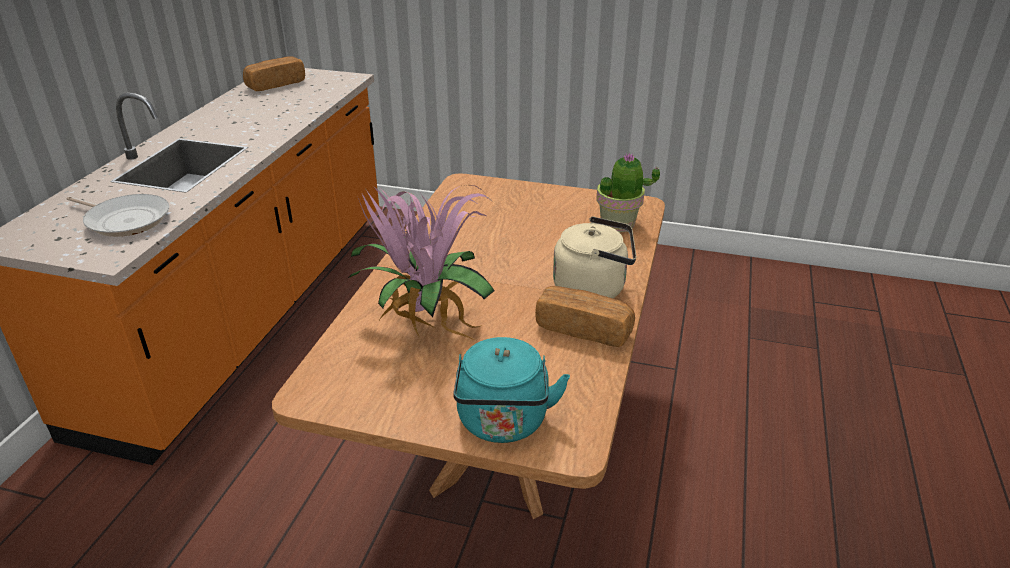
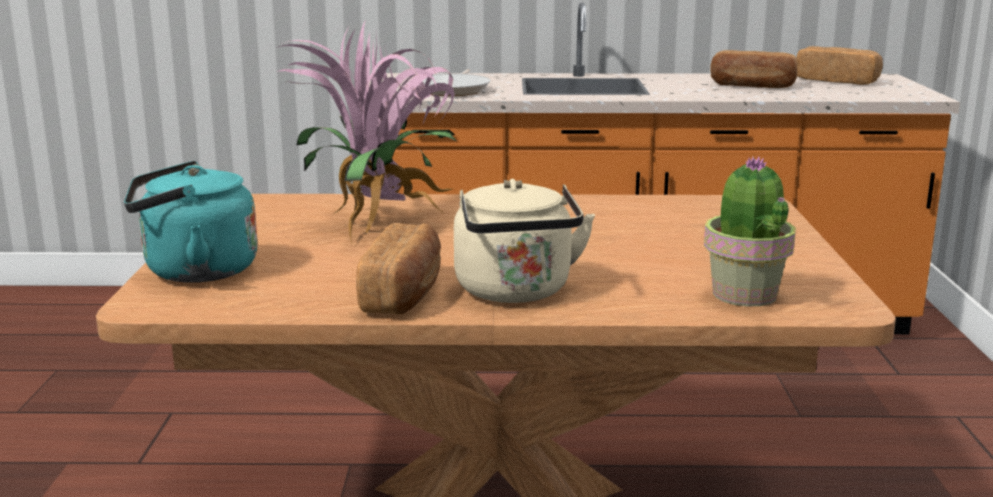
camera: 75 degrees right, 15 degrees down
none -> bread [710,50,798,88]

